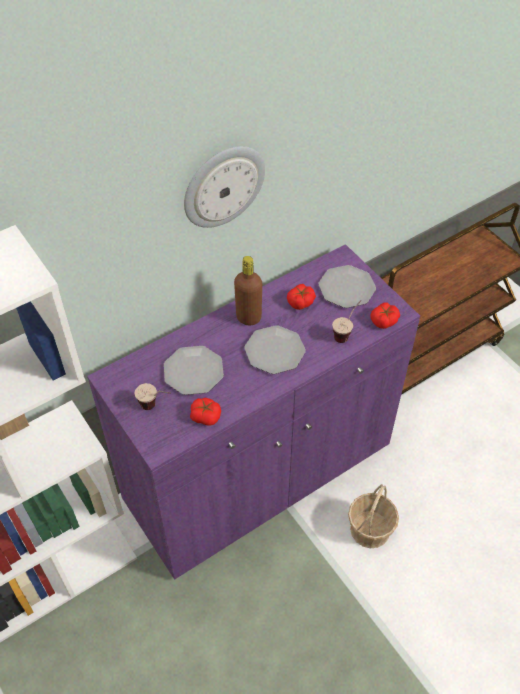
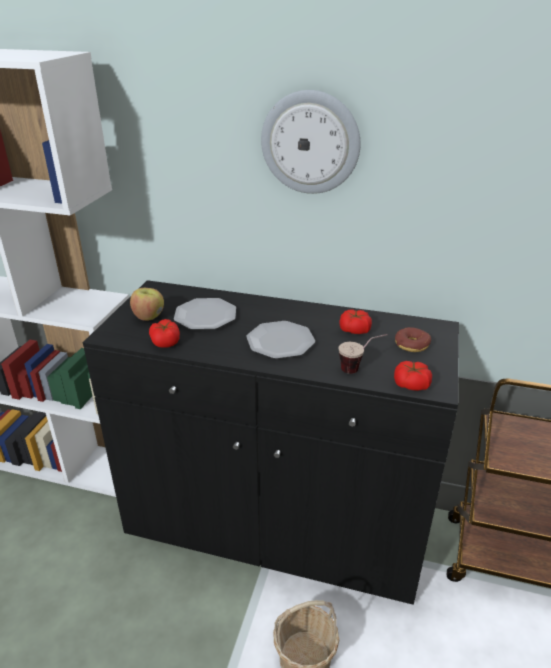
camera: 50 degrees right, 20 degrees down
purple cabinet [87,244,420,580] -> black cabinet [83,280,459,605]
cup [135,383,171,410] -> apple [130,288,164,321]
brown bottle [234,256,262,325] -> none
plate [318,265,376,308] -> donut [395,327,431,352]

